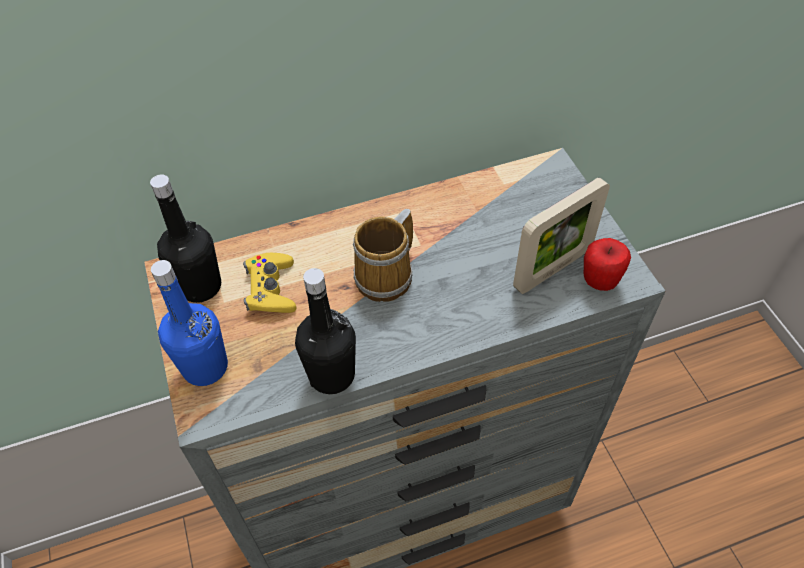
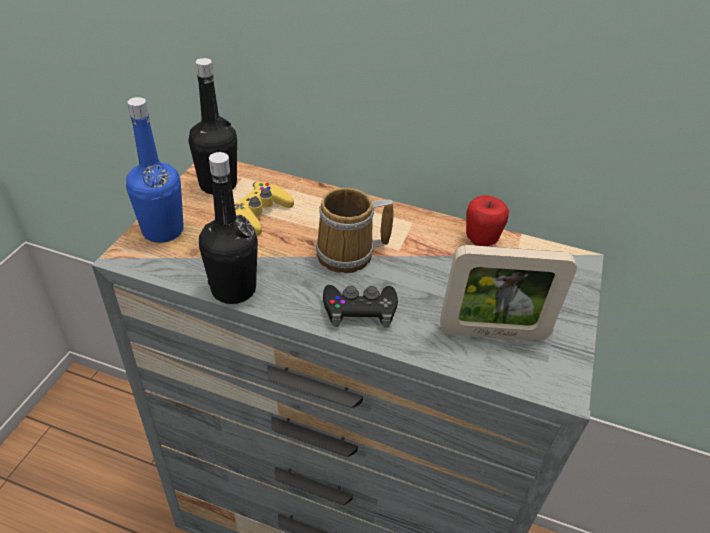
camera: 35 degrees right, 10 degrees down
apple [584,238,631,291] -> apple moved to [466,195,509,246]
none -> black game controller [323,285,398,327]

